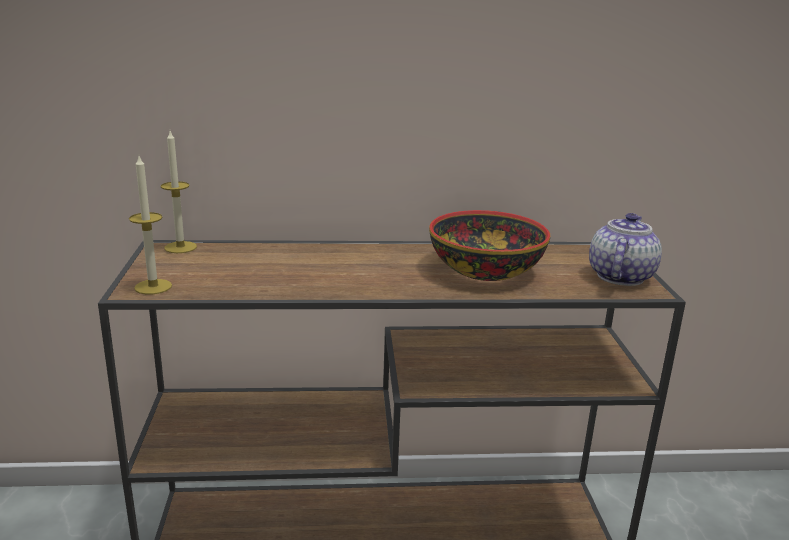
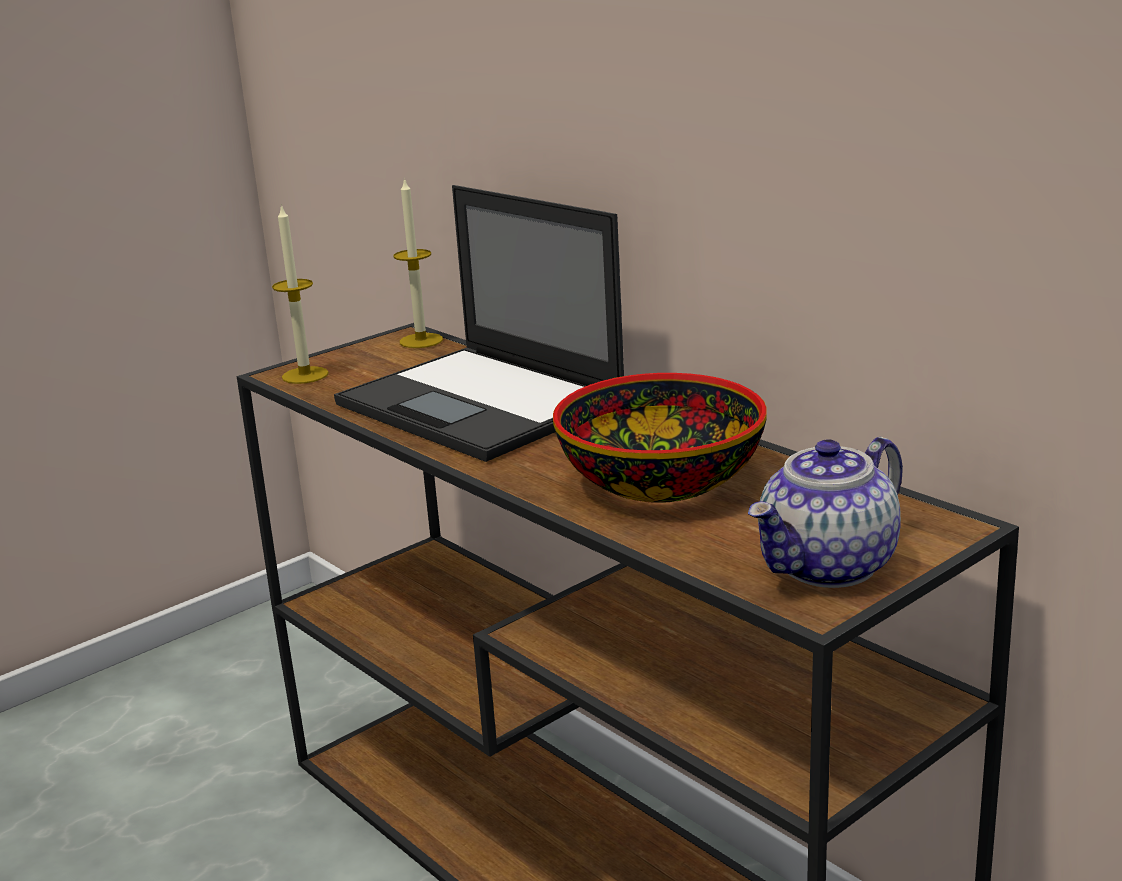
camera: 55 degrees right, 0 degrees up
teapot [589,213,662,286] -> teapot turned 150 degrees clockwise [748,437,903,588]
none -> laptop [334,185,624,462]

